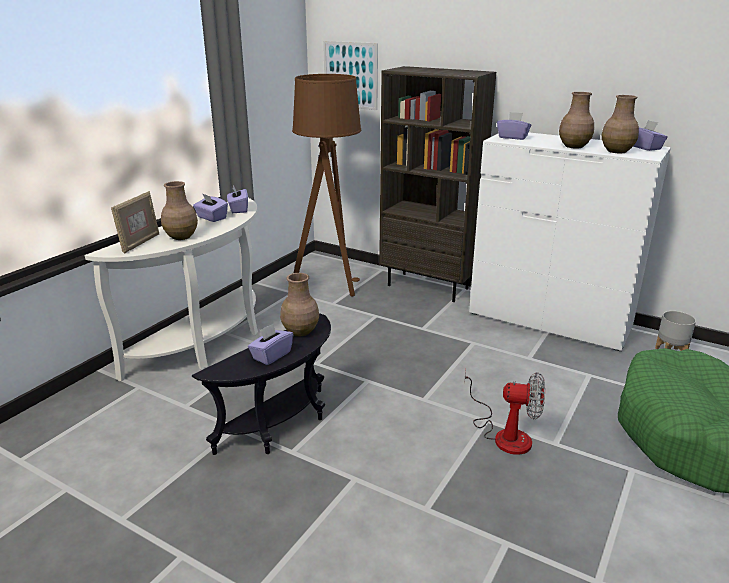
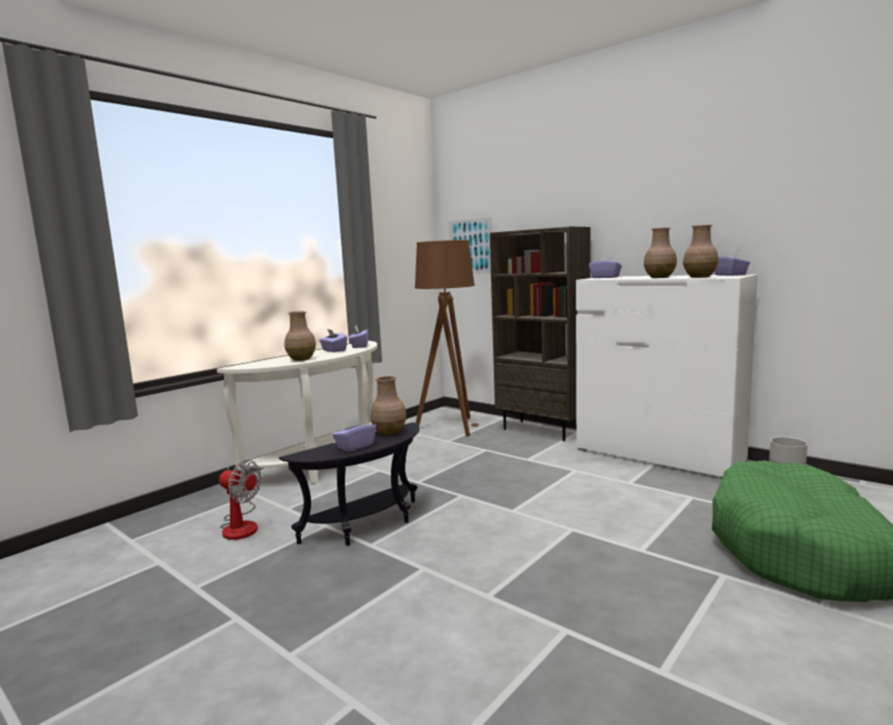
camera: 10 degrees right, 15 degrees down
picture frame [111,191,159,254] -> none
fan [464,370,545,455] -> fan moved to [219,460,262,540]

